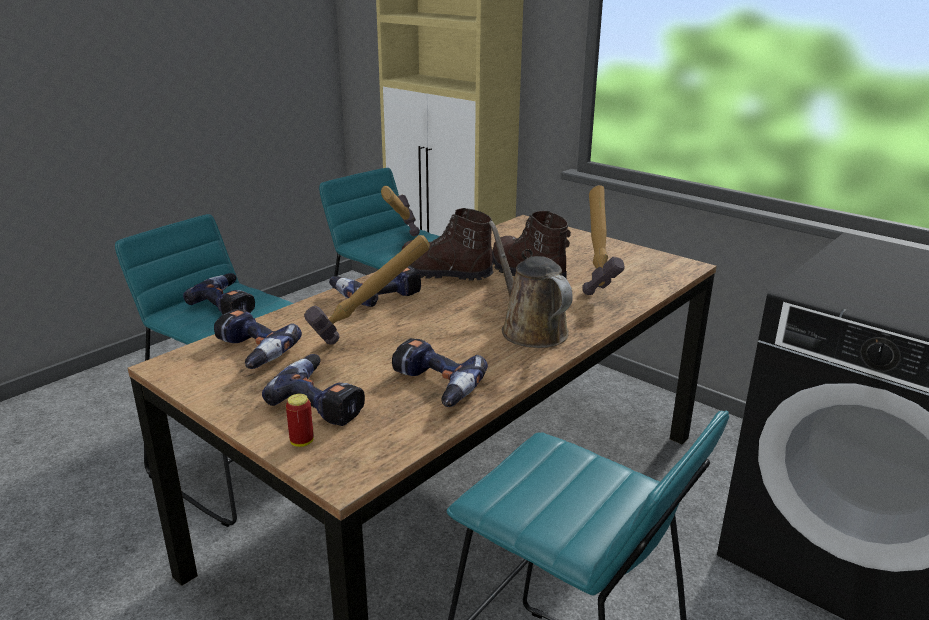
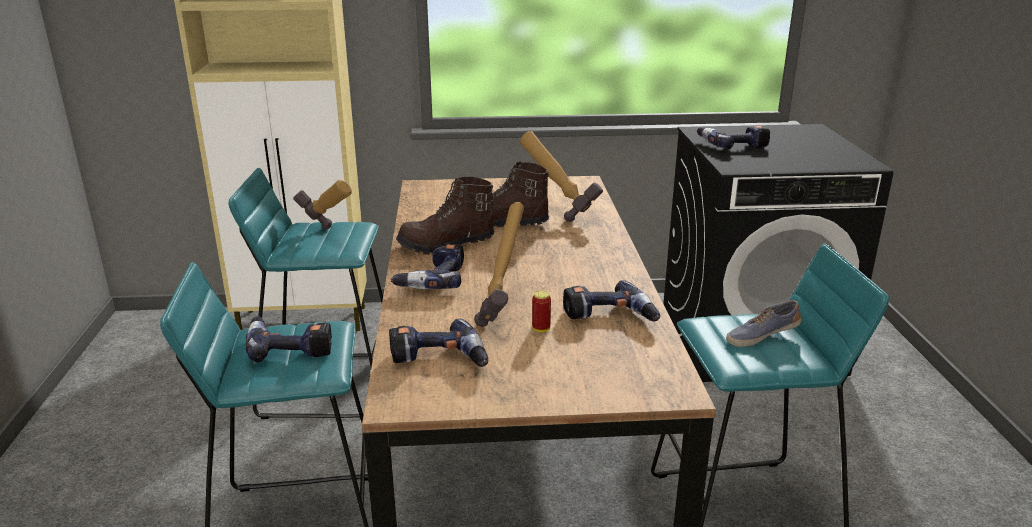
camera: 45 degrees left, 0 degrees up
power drill [262,354,365,426] -> power drill moved to [697,125,770,149]
can [286,394,314,447] -> can moved to [532,291,551,332]
brown watering can [489,221,573,348] -> none
none -> shoe [726,300,801,347]

